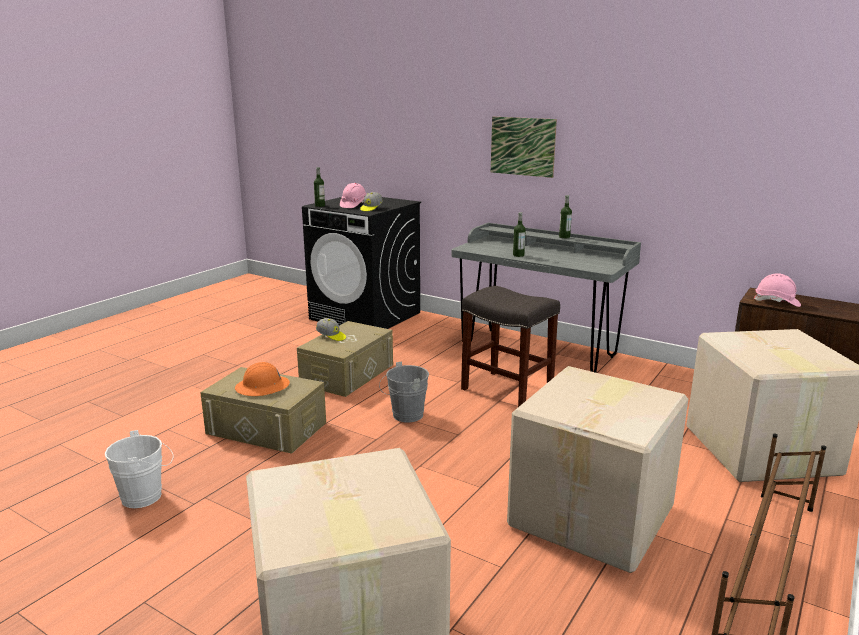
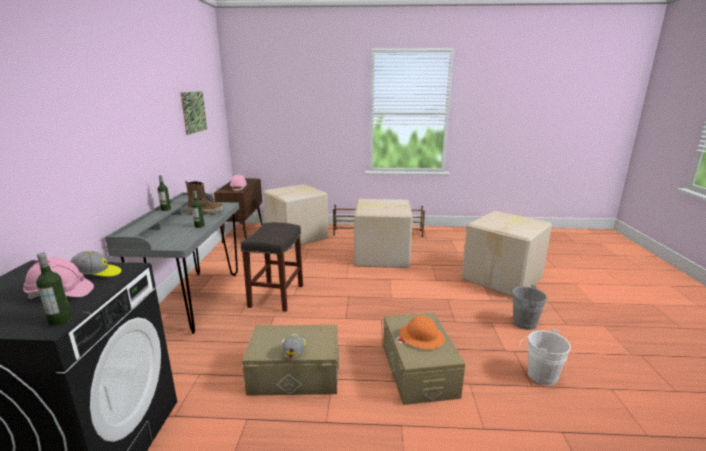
camera: 120 degrees left, 0 degrees up
grey bucket [379,361,429,422] -> grey bucket moved to [513,284,552,330]
picture [491,117,557,178] -> picture moved to [180,91,207,135]
none -> boot [185,181,224,215]

